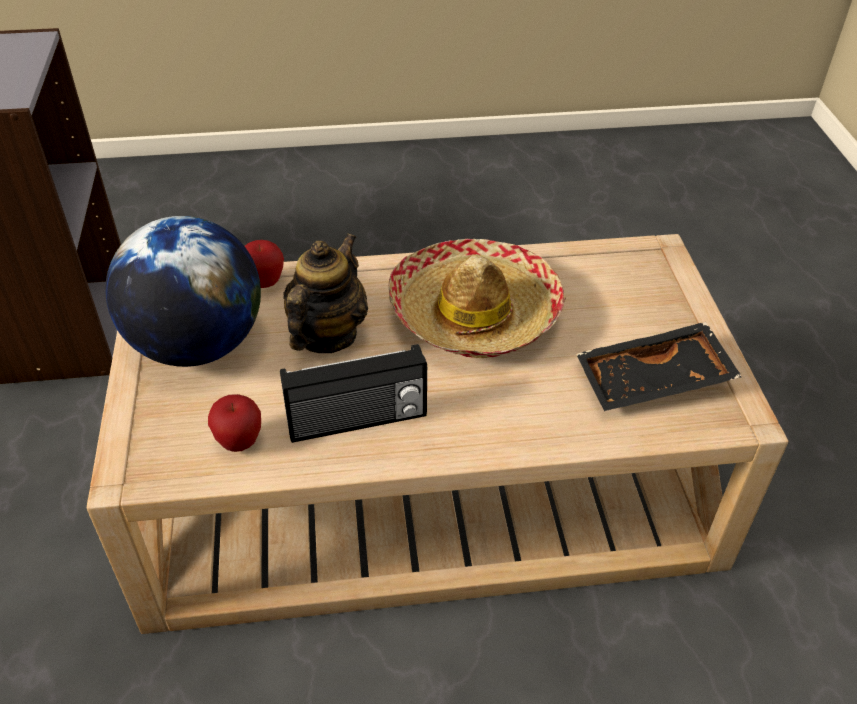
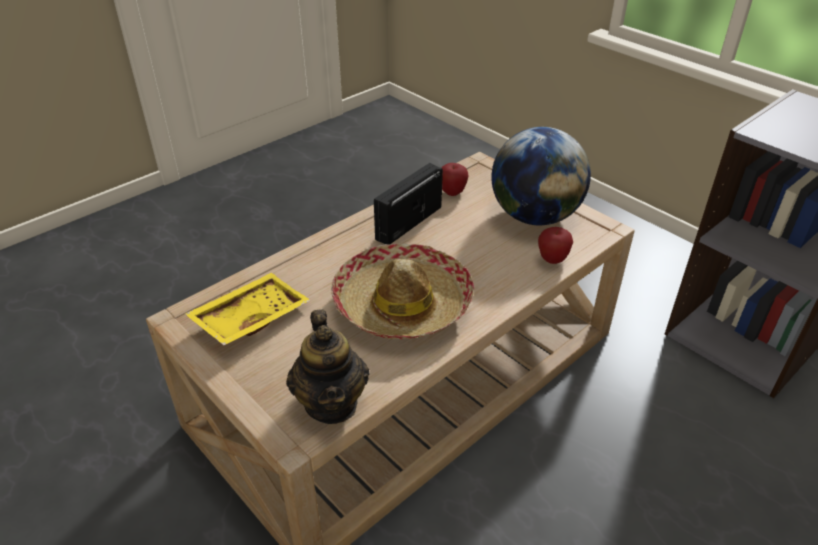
camera: 145 degrees right, 5 degrees down
teapot [283,233,368,353] -> teapot moved to [286,309,369,424]
black tray [576,322,742,411] -> yellow tray [185,273,311,345]

